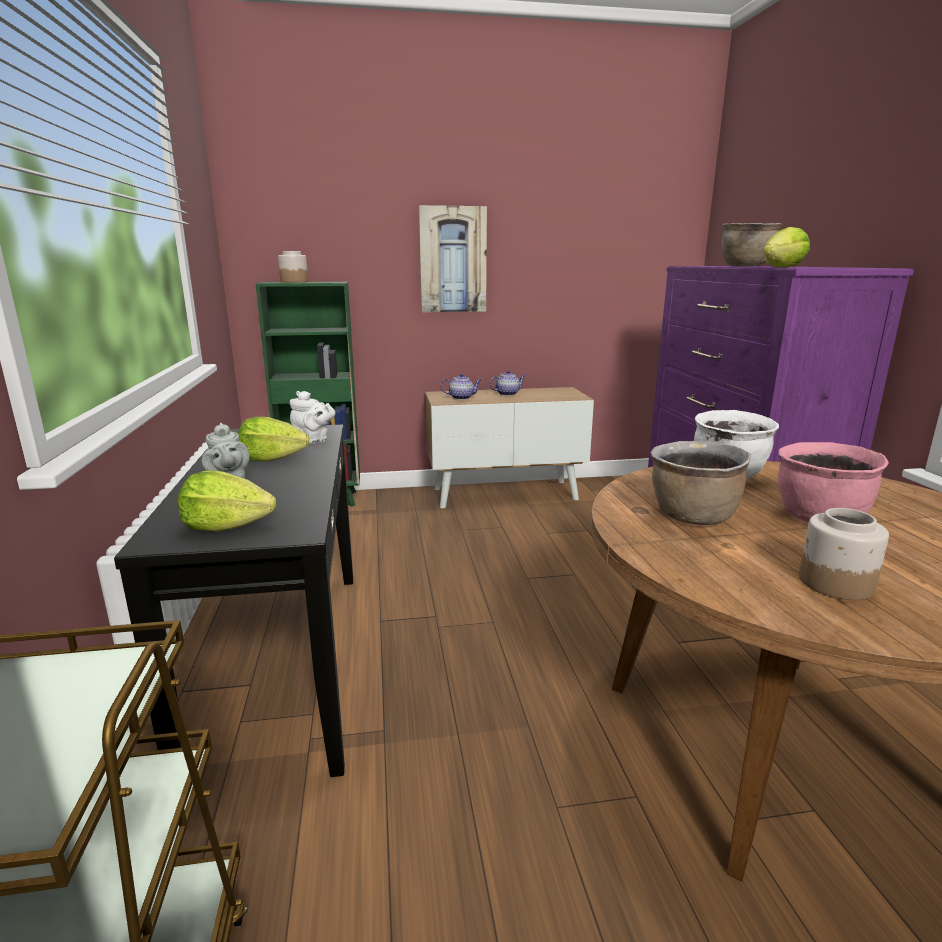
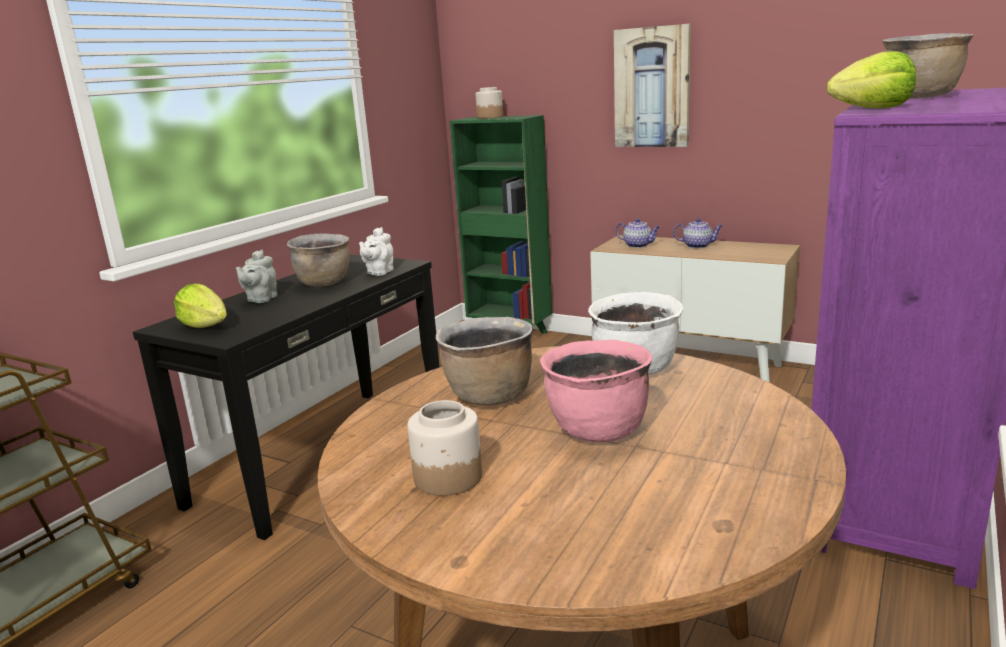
camera: 40 degrees right, 0 degrees up
lettuce [238,417,309,461] -> brown cooking pot [287,233,349,287]
white teapot [289,391,335,443] -> white teapot turned 45 degrees clockwise [359,227,394,276]

